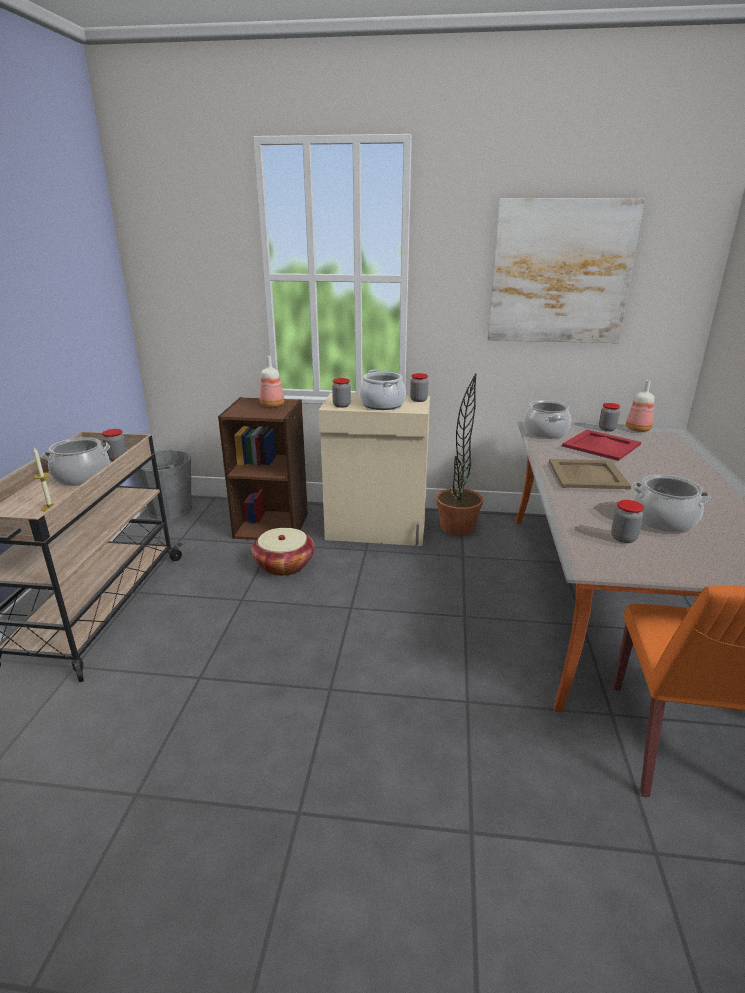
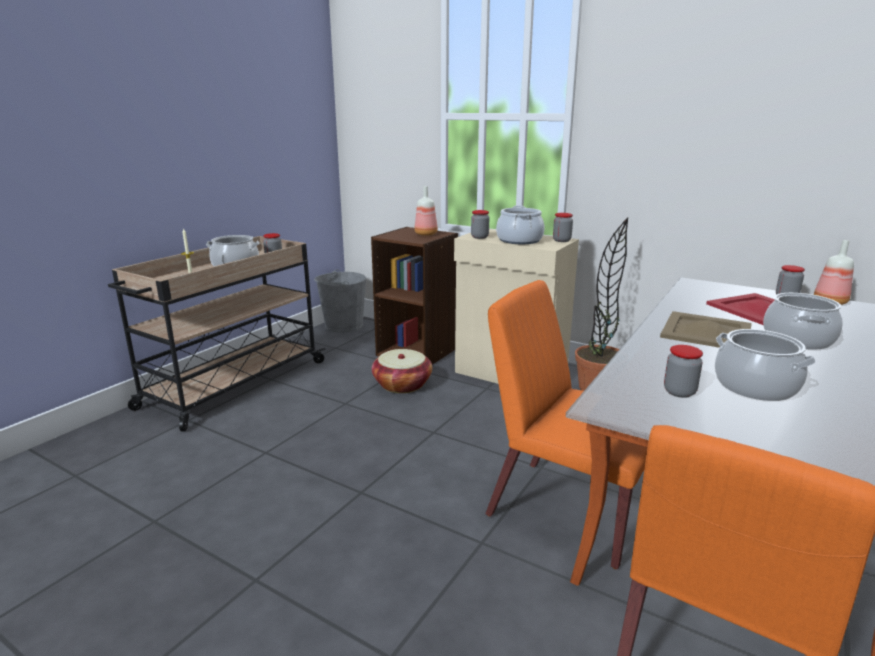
camera: 25 degrees right, 5 degrees down
picture [488,198,645,343] -> none
cooking pot [524,400,571,438] -> cooking pot moved to [763,293,843,350]
none -> orange chair [485,280,647,569]

